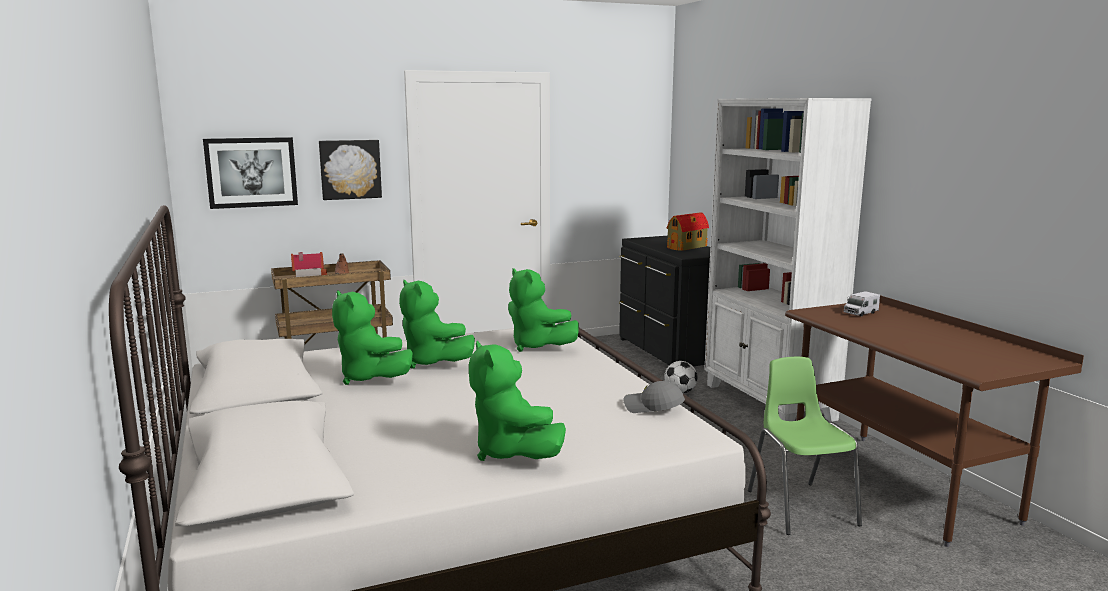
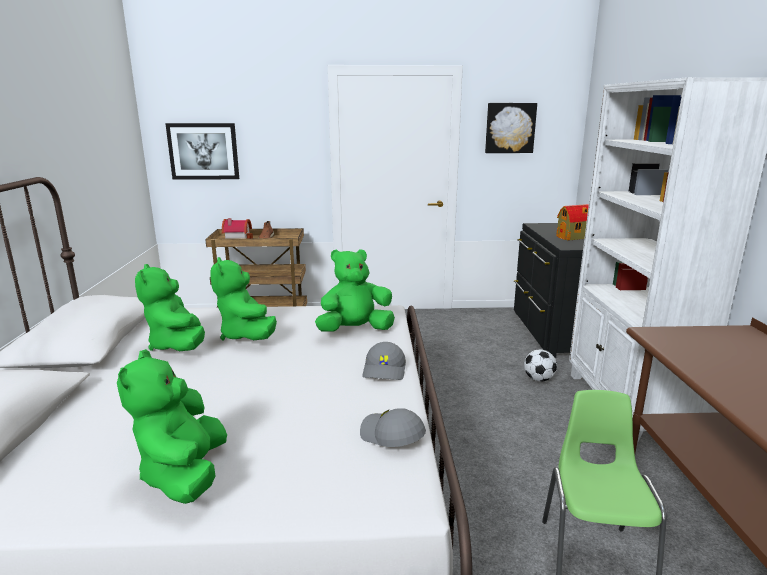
camera: 20 degrees right, 5 degrees up
picture [319,140,382,200] -> picture moved to [485,103,537,153]
green plush toy [508,268,579,352] -> green plush toy turned 90 degrees clockwise [315,249,395,332]
toy truck [843,291,880,317] -> none
none -> grey cap [362,342,406,380]

